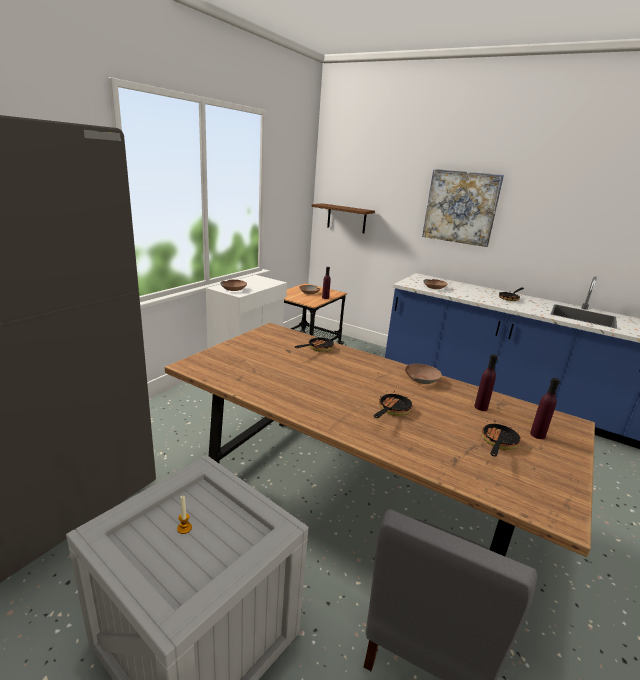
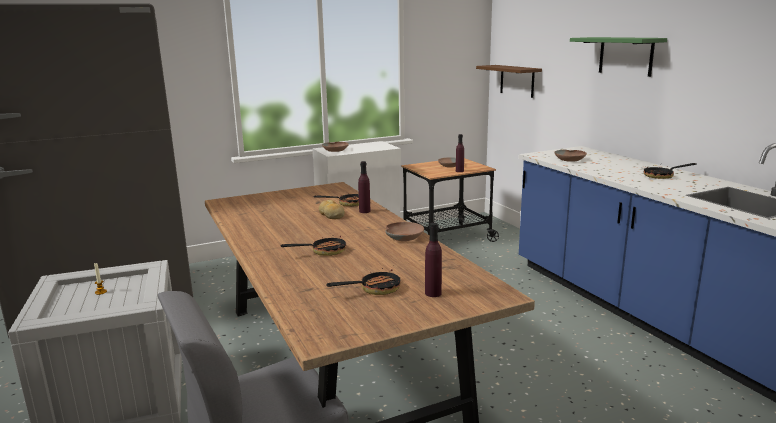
camera: 35 degrees right, 5 degrees down
picture [422,169,504,247] -> green shelf [570,37,667,77]
purple bottle [474,354,498,411] -> purple bottle moved to [358,161,371,213]
none -> bread [319,199,345,219]

